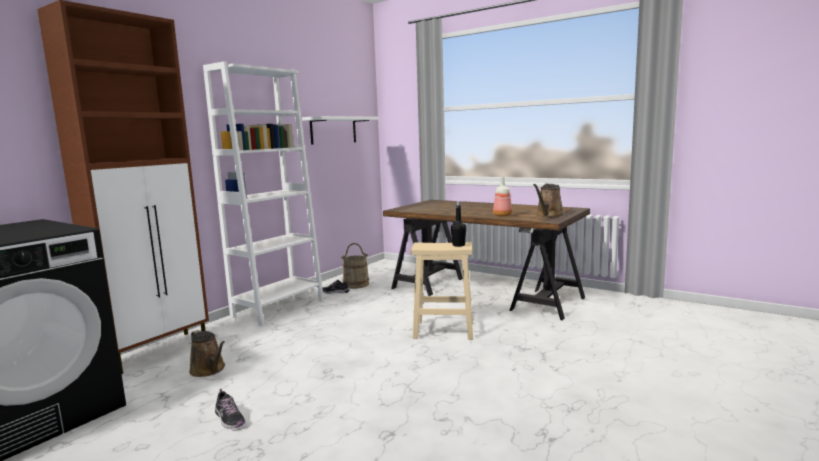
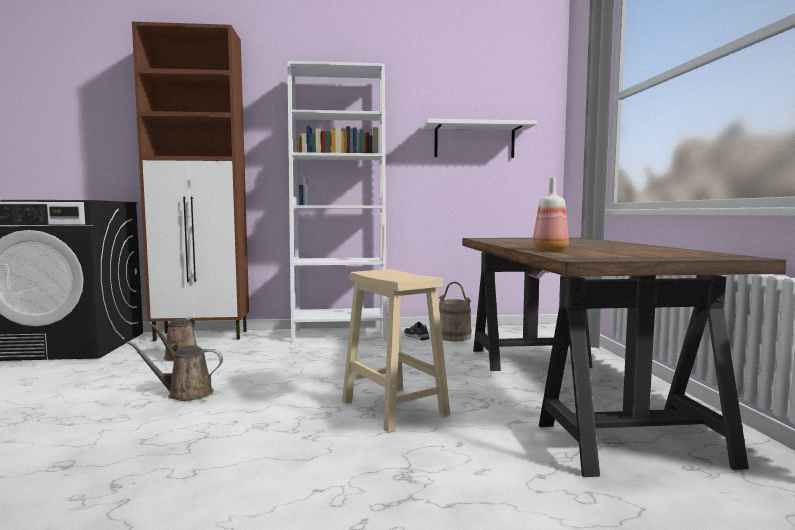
camera: 50 degrees right, 5 degrees down
shoe [215,389,246,429] -> none
black bottle [451,201,466,247] -> none
brown watering can [533,184,564,217] -> brown watering can moved to [127,341,223,401]

